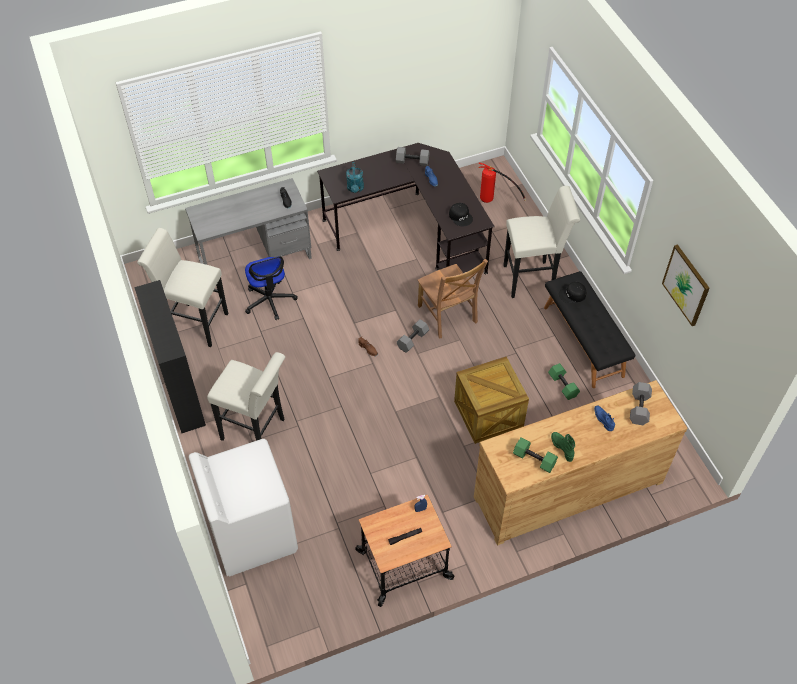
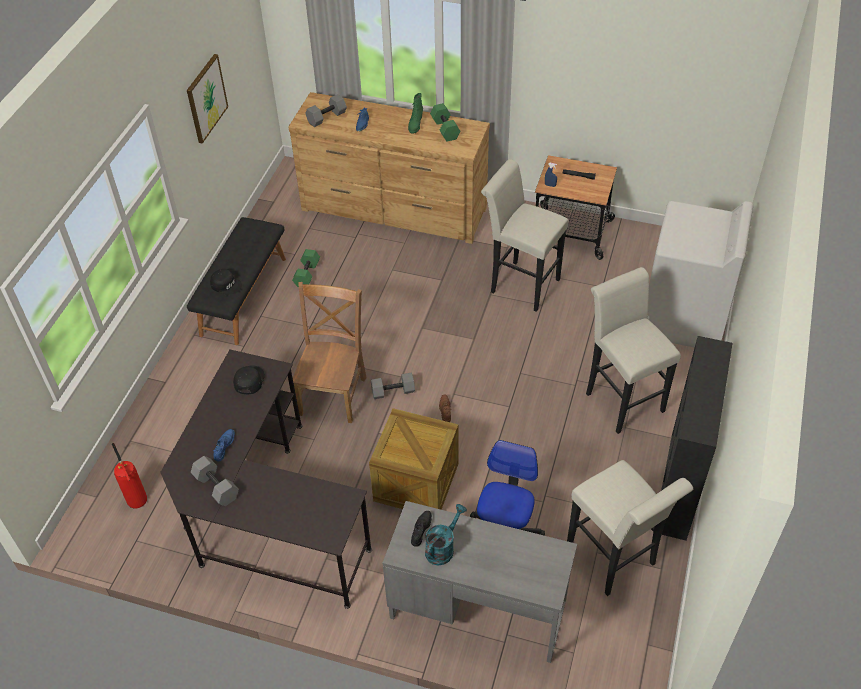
camera: 140 degrees left, 5 degrees down
turquoise watering can [346,162,364,193] -> turquoise watering can moved to [425,504,467,566]
crate [454,357,529,444] -> crate moved to [369,408,458,510]
white stool [503,186,580,298] -> white stool moved to [481,159,569,312]

